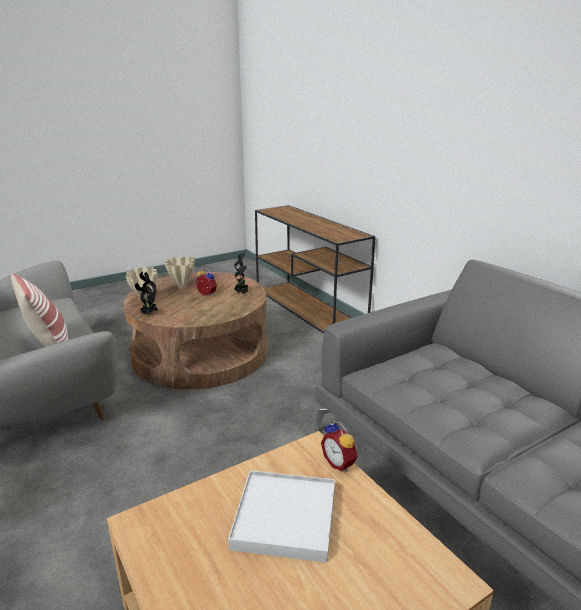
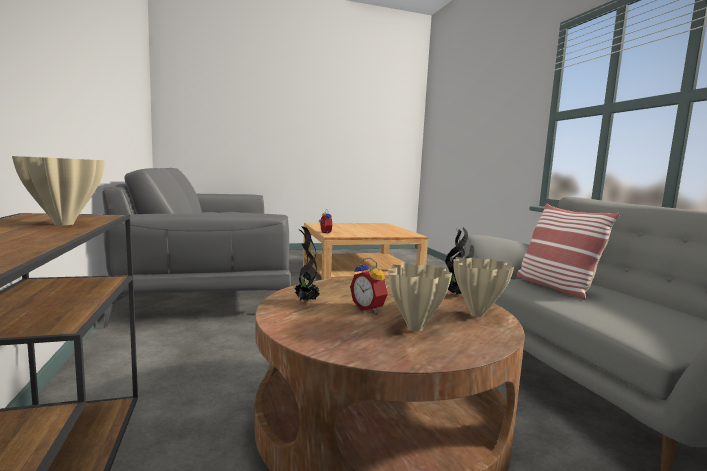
camera: 165 degrees left, 15 degrees down
white tray [228,470,335,563] -> none
none -> beige vase [12,156,105,225]

